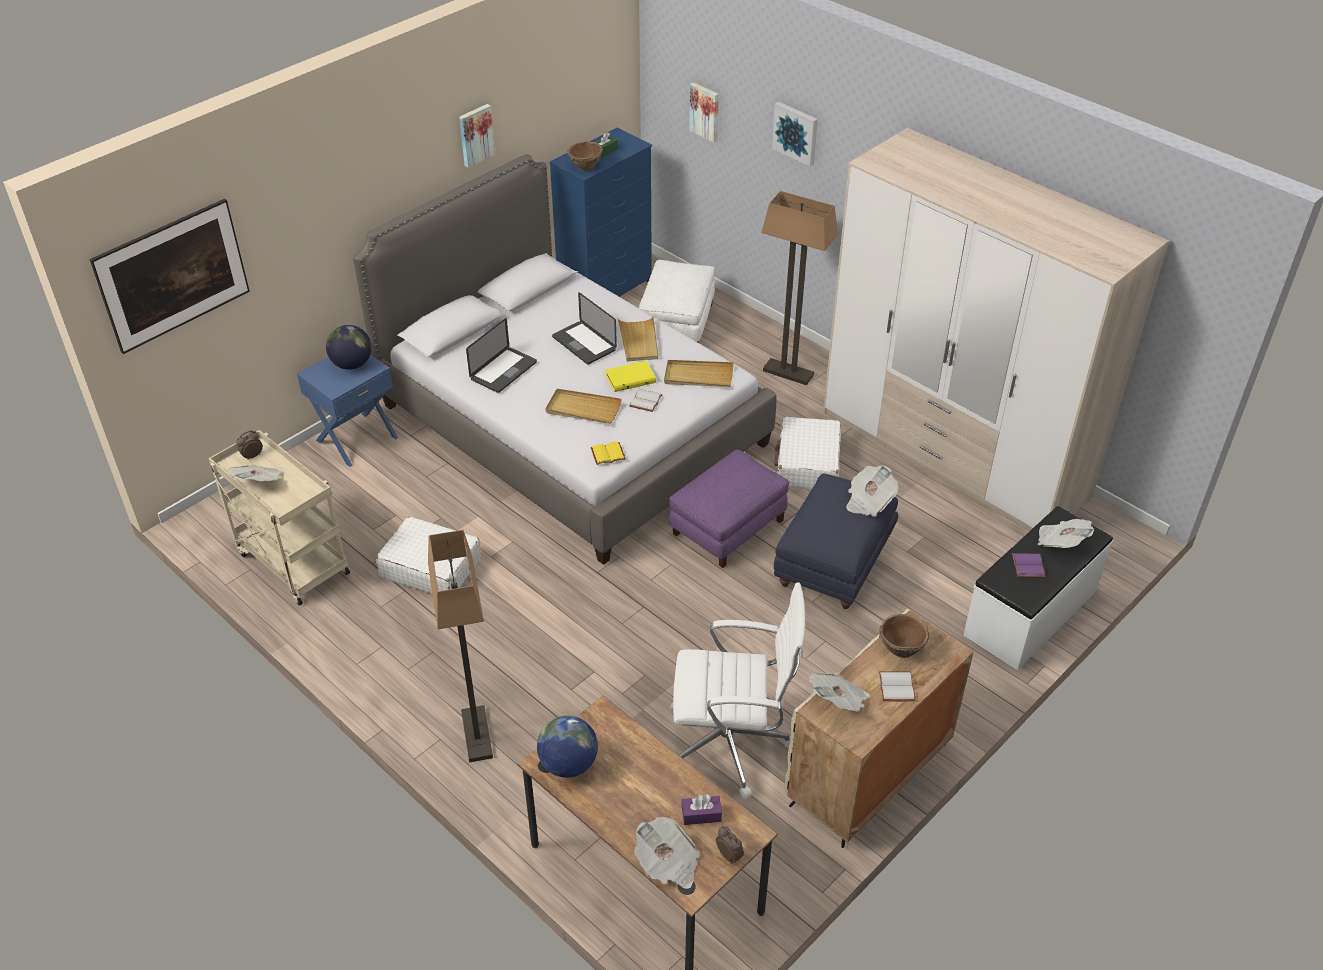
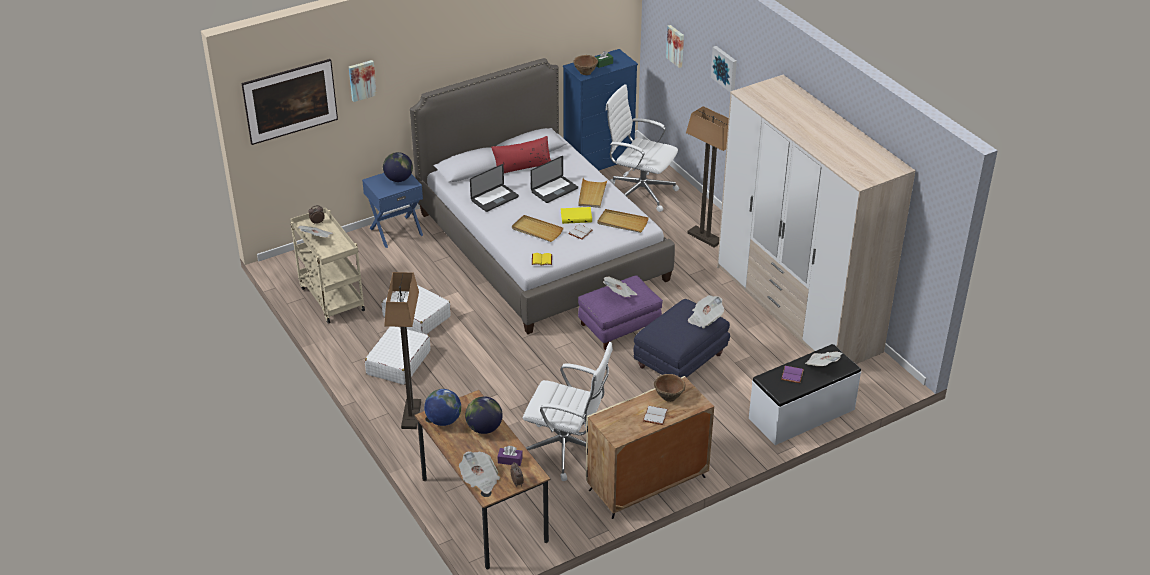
camera: 15 degrees right, 5 degrees down
picture [459,104,495,168] -> picture moved to [349,60,377,102]
laptop [552,292,617,364] -> laptop turned 105 degrees counterclockwise [531,156,578,203]
white ottoman [639,260,715,343] -> white office chair [605,84,680,212]
white suitcase [775,417,841,490] -> white suitcase moved to [365,327,430,385]
newspaper [809,672,870,712] -> newspaper moved to [603,277,637,297]
none -> globe [465,397,502,434]
none -> red pillow [491,136,551,173]

